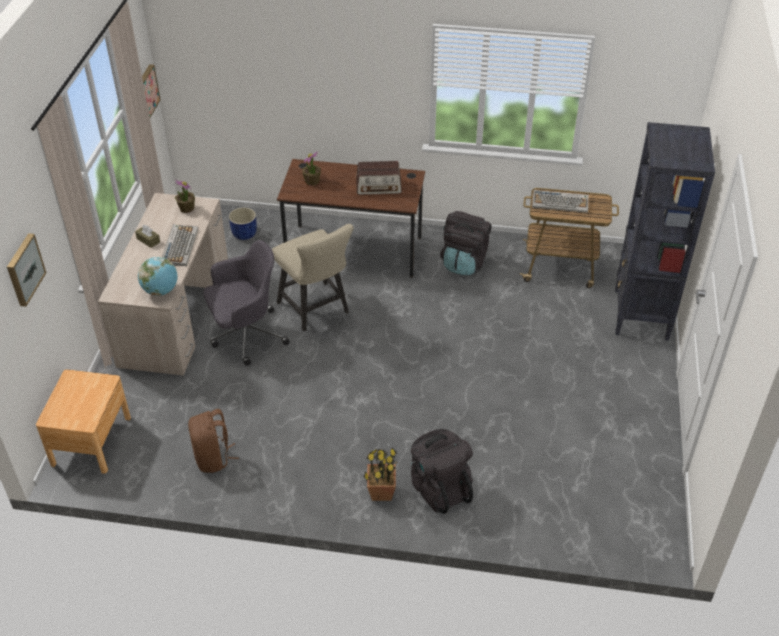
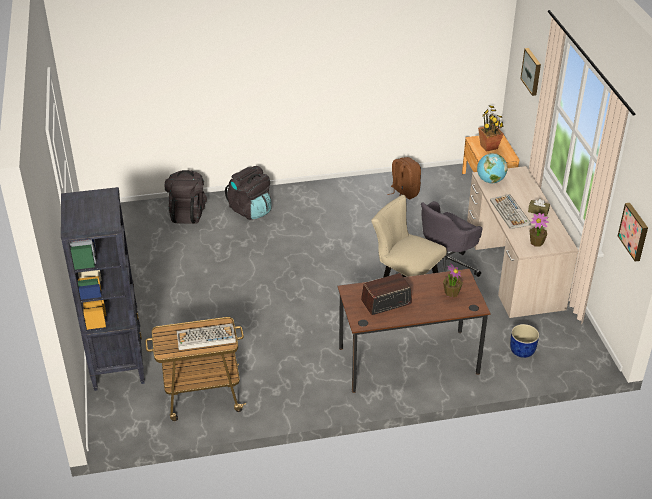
camera: 160 degrees right, 5 degrees down
potted plant [364,448,397,501] -> potted plant moved to [478,105,504,152]
black backpack [440,211,492,275] -> black backpack moved to [165,170,207,224]

